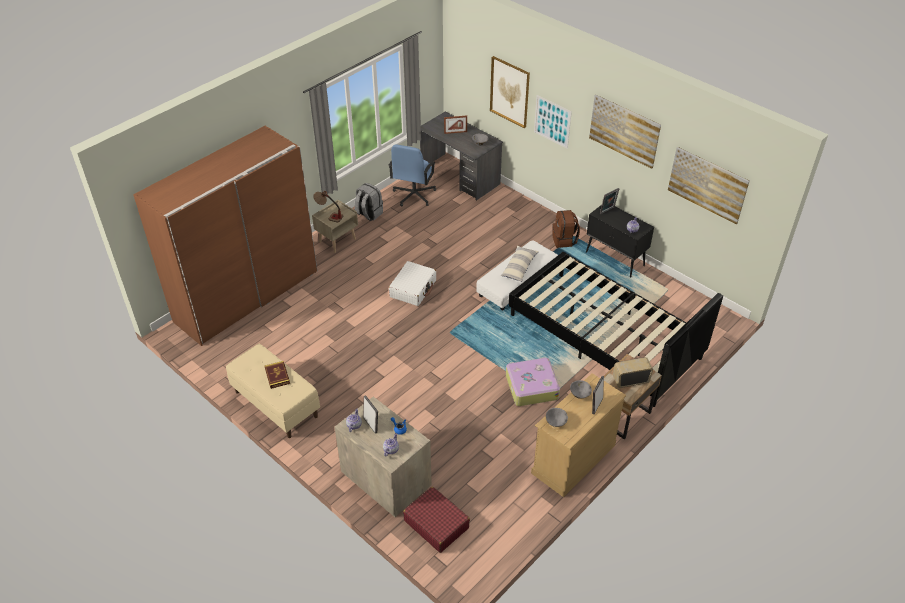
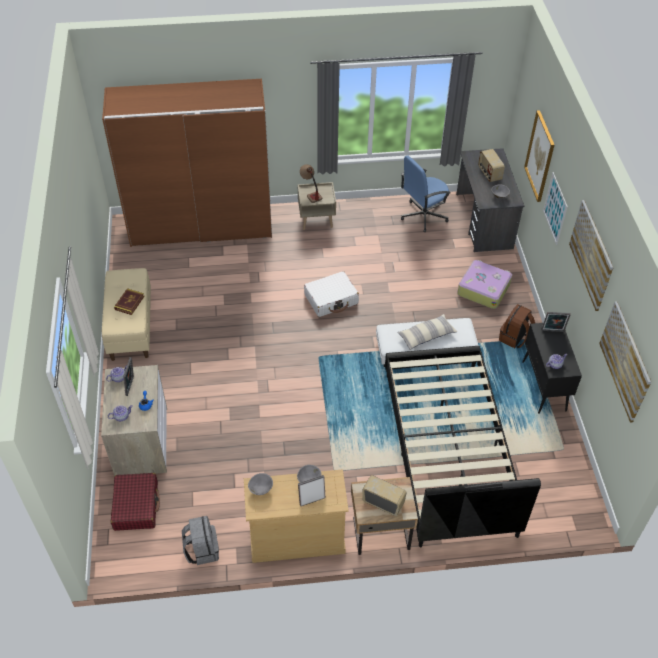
camera: 40 degrees right, 5 degrees up
grey backpack [355,183,383,221] -> grey backpack moved to [182,516,219,565]
picture frame [444,116,467,134] -> radio [478,149,505,182]
suitcase [506,357,560,406] -> suitcase moved to [457,260,512,309]

